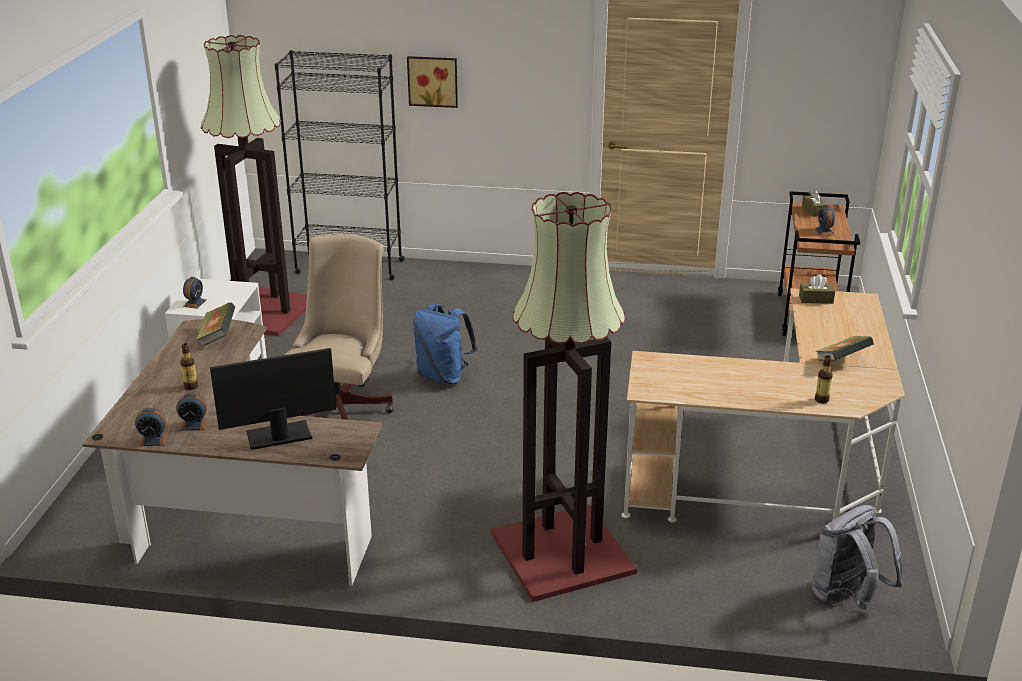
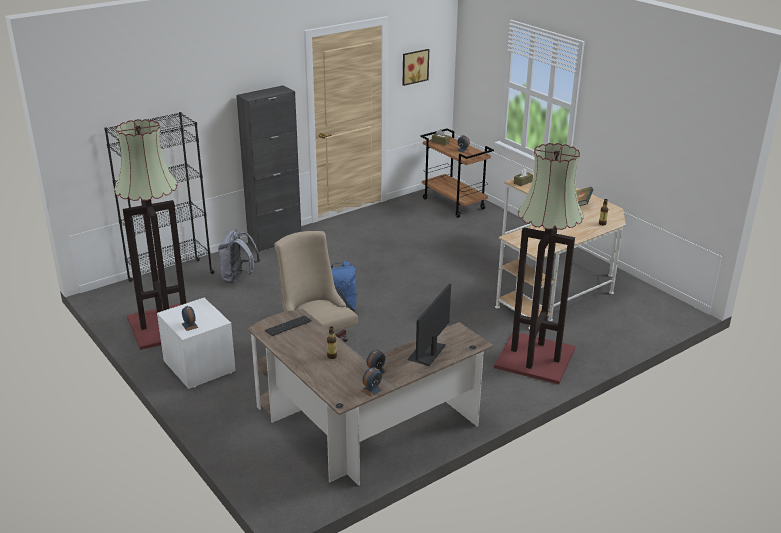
camera: 45 degrees left, 0 degrees up
book [196,302,236,347] -> keyboard [265,315,312,336]
picture [407,56,458,108] -> picture moved to [403,49,429,86]
grey backpack [812,505,903,610] -> grey backpack moved to [218,229,260,283]
none -> black cabinet [237,85,301,252]

